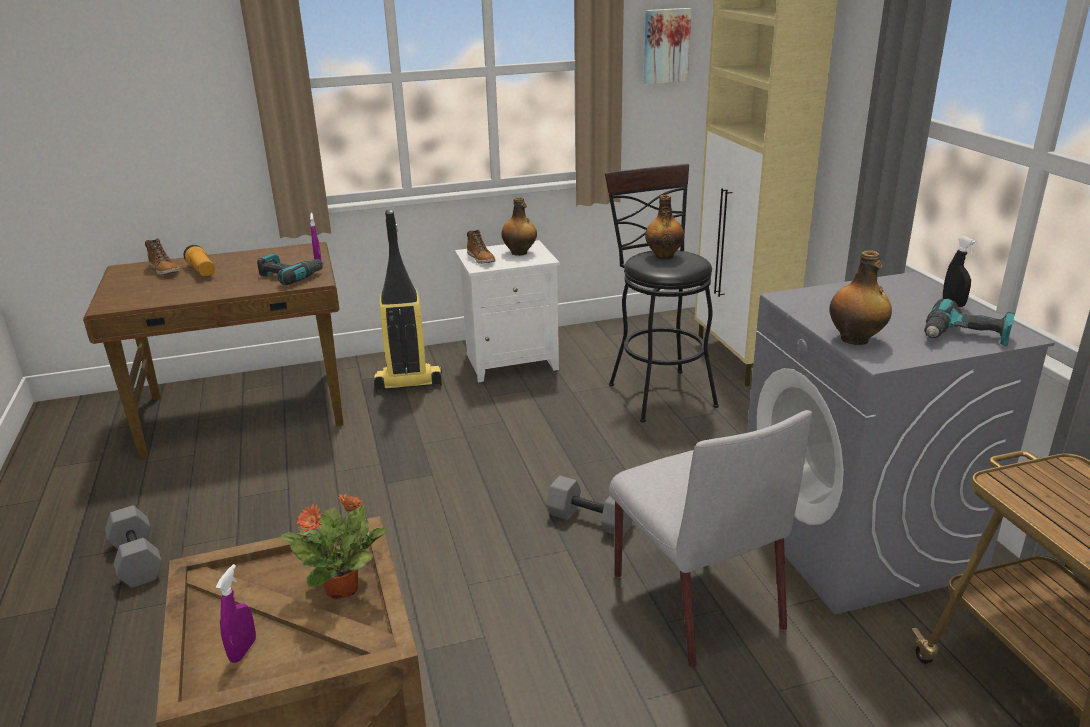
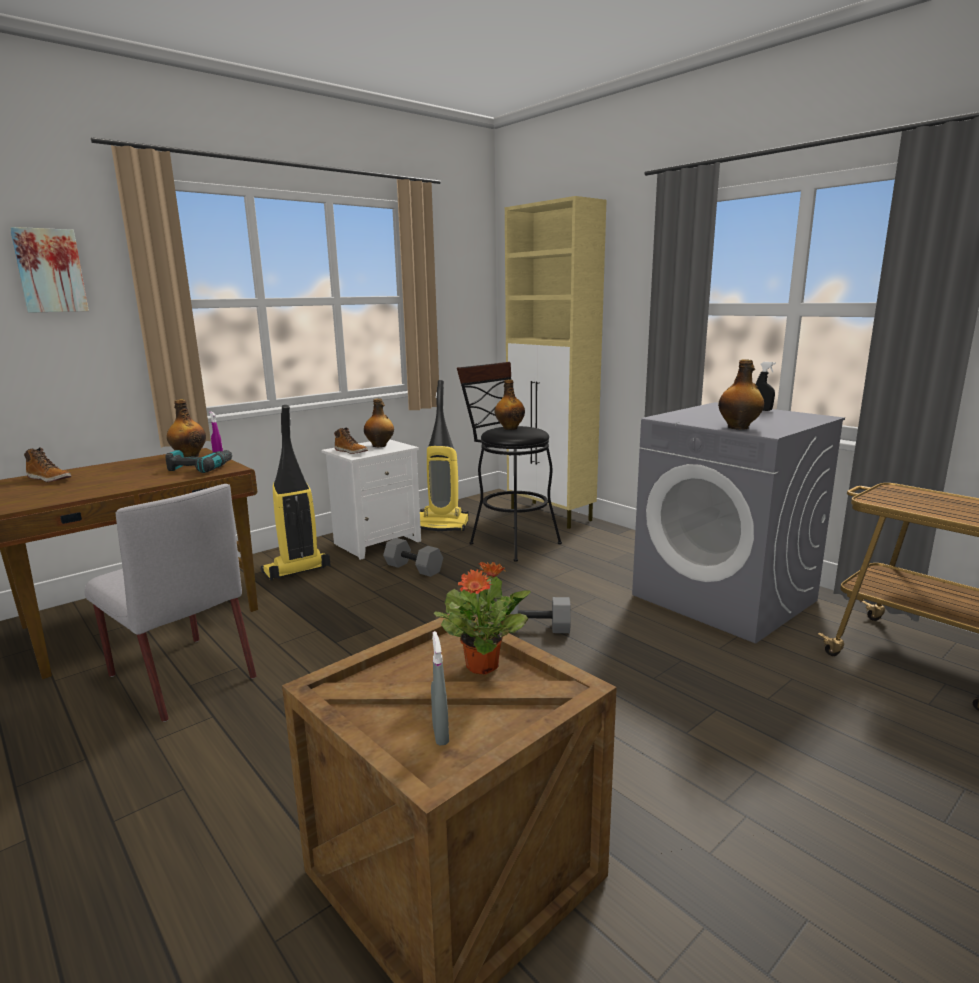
camera: 25 degrees left, 10 degrees down
grey dumbbell [105,506,162,588] -> grey dumbbell moved to [383,538,443,577]
flashlight [183,245,215,277] -> none
purple spray bottle [216,564,256,663] -> grey spray bottle [431,631,449,746]
grey chair [609,410,812,668] -> grey chair moved to [85,484,256,722]
picture [644,8,691,84] -> picture moved to [10,227,89,313]
power drill [924,299,1015,346] -> none
none -> bottle [167,399,206,457]
none -> vacuum cleaner [420,380,469,531]

